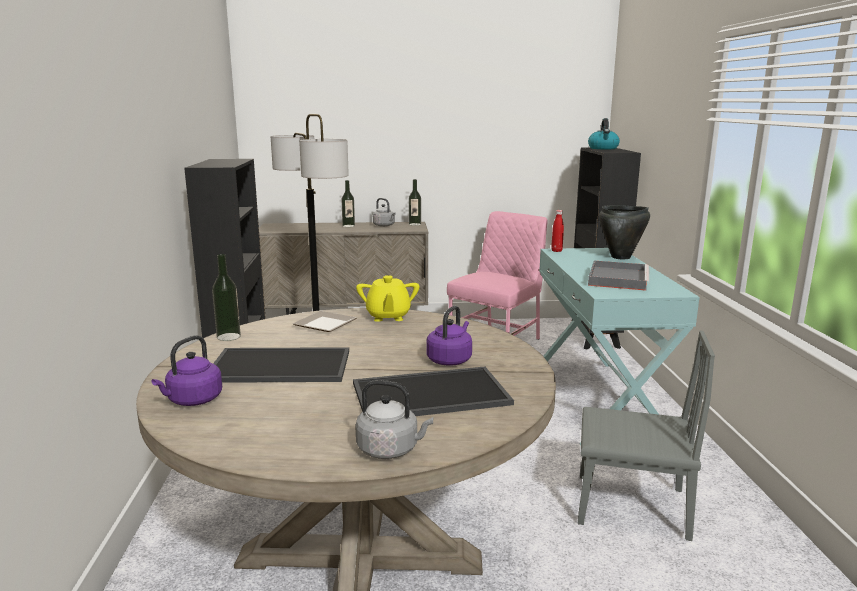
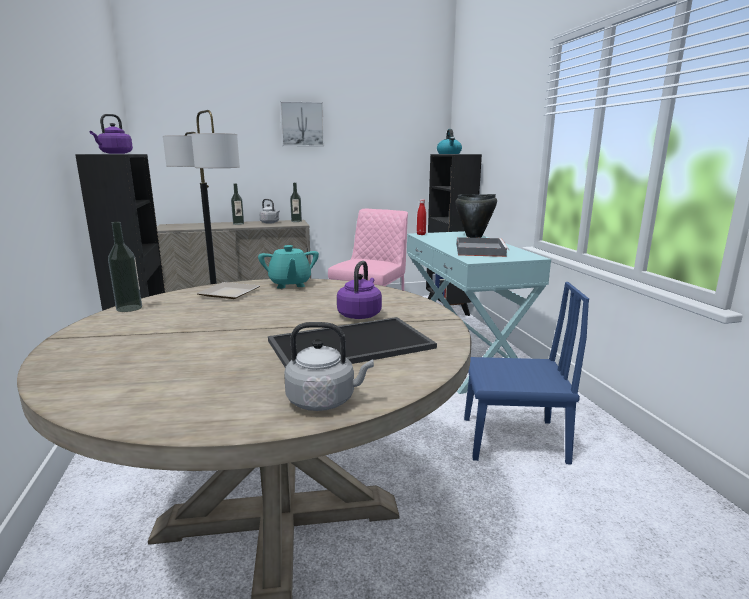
camera: 10 degrees left, 0 degrees up
purple kettle [151,335,222,406] -> purple kettle moved to [90,114,133,154]
tray [213,347,349,383] -> none
yellow teapot [356,275,420,322] -> turquoise teapot [258,245,319,289]
grey chair [578,331,715,541] -> blue chair [464,282,589,464]
none -> picture [280,101,324,146]

